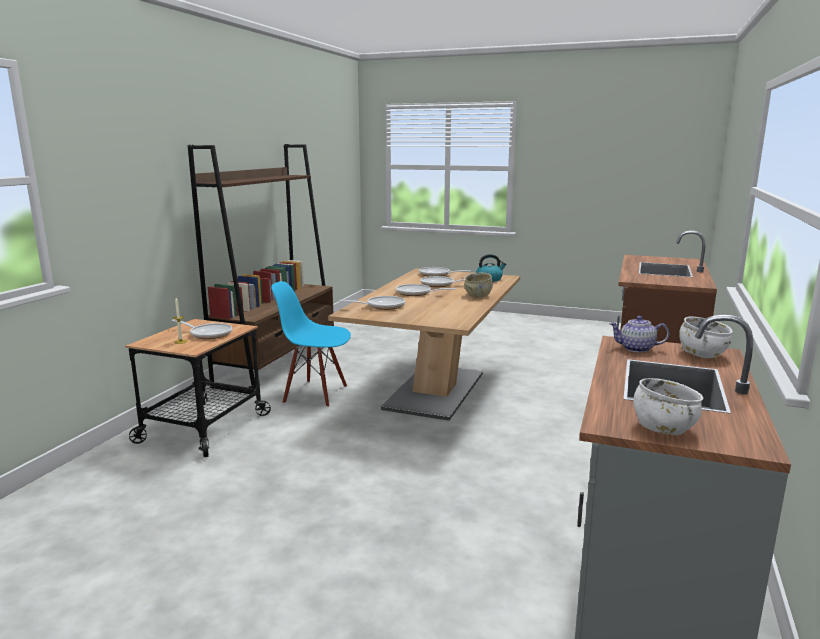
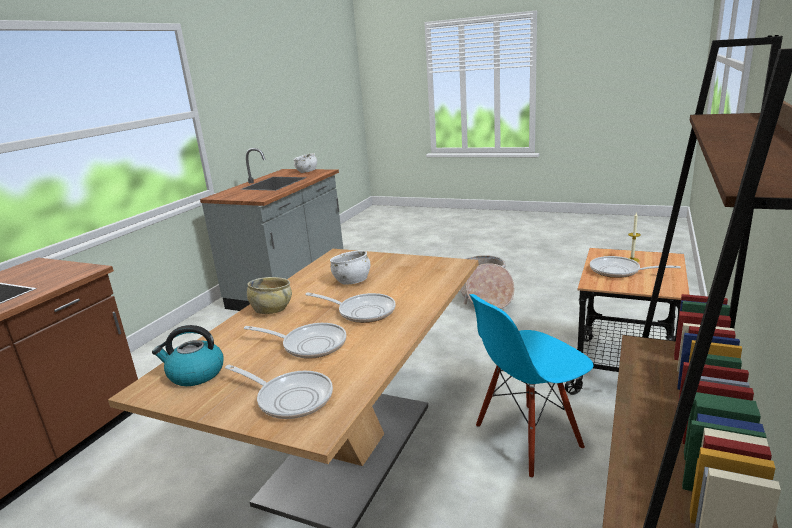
camera: 175 degrees left, 5 degrees up
blue chair [271,281,351,407] -> blue chair turned 135 degrees clockwise [469,294,593,478]
frying pan [339,296,405,310] -> none
teapot [609,316,669,353] -> none
white bowl [679,316,733,359] -> white bowl moved to [330,251,370,285]
none -> basket [460,255,515,309]

